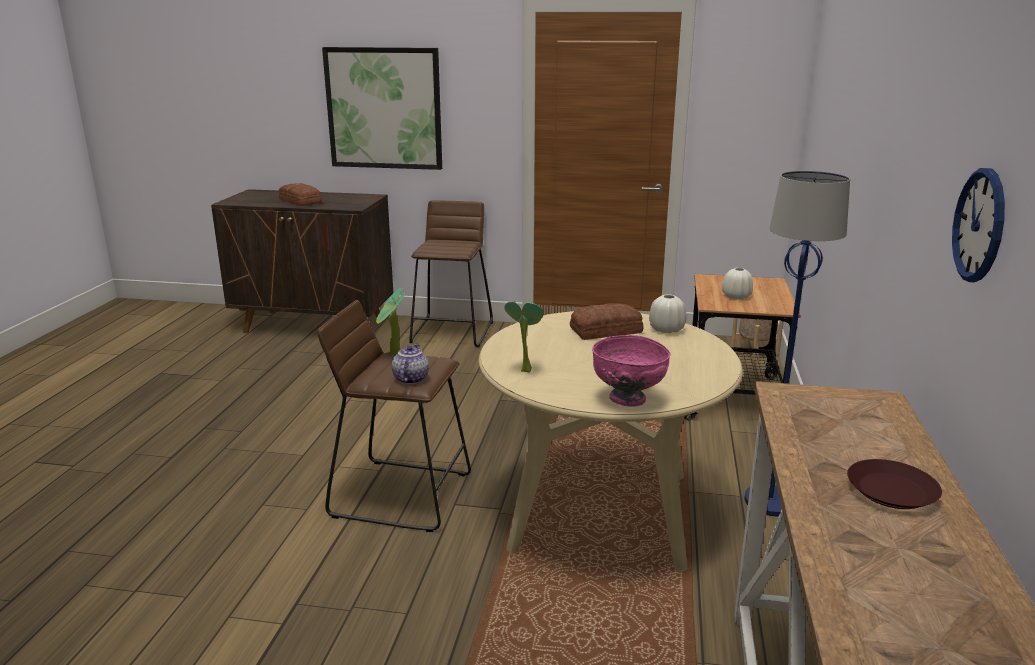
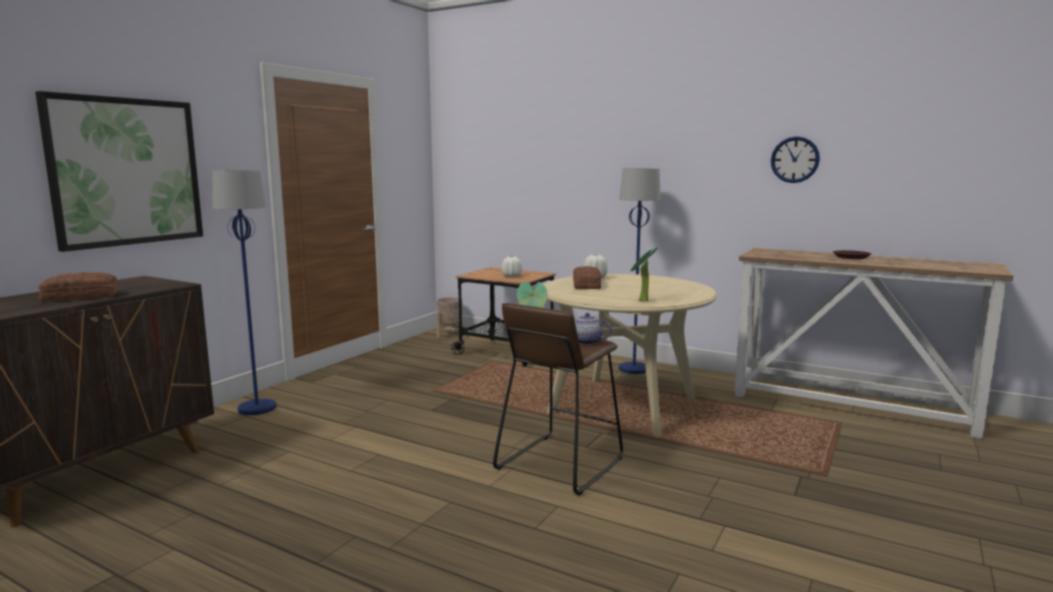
camera: 70 degrees left, 10 degrees down
brown stool [409,200,493,347] -> blue floor lamp [212,170,276,415]
pink bowl [592,335,670,407] -> none

